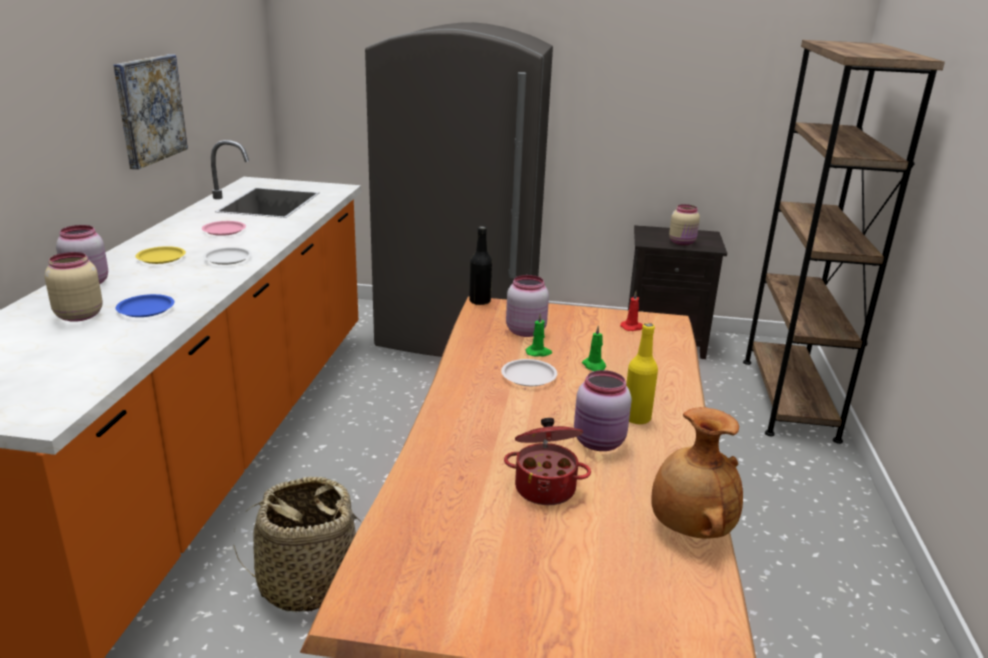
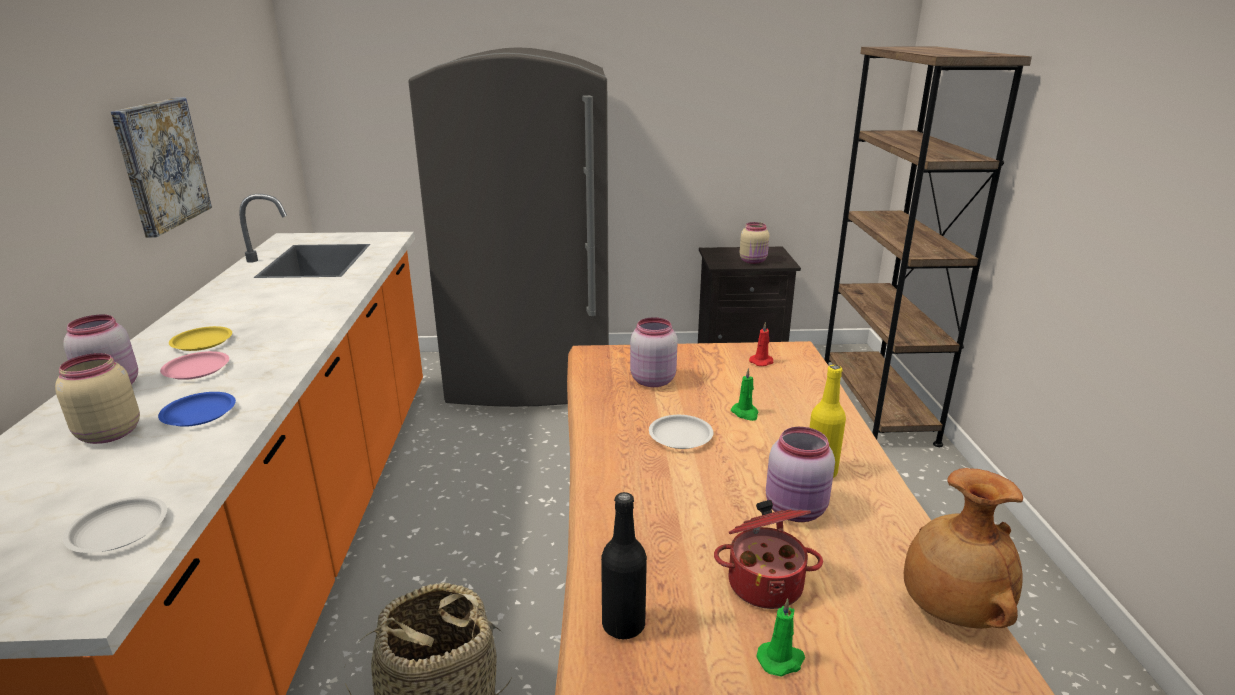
camera: 10 degrees left, 0 degrees up
pink plate [202,221,246,236] -> pink plate moved to [160,351,229,380]
white plate [203,247,252,265] -> white plate moved to [63,496,167,553]
black bottle [469,226,492,305] -> black bottle moved to [601,492,647,639]
green candle [526,313,552,356] -> green candle moved to [756,599,805,677]

